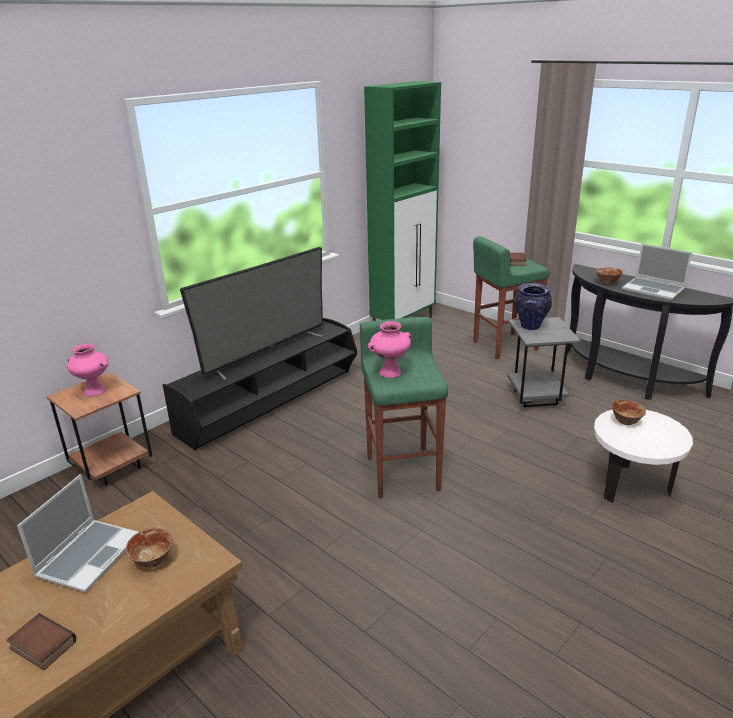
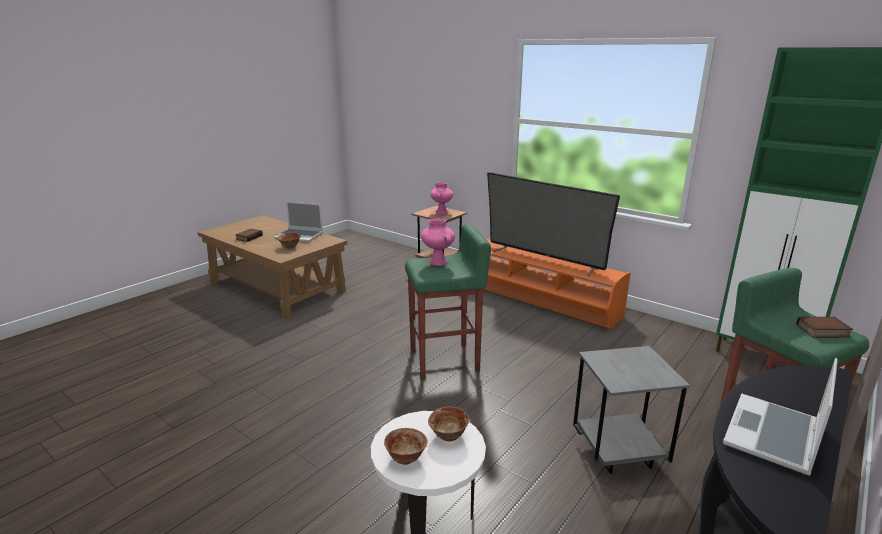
camera: 85 degrees right, 5 degrees down
black tv stand [163,318,357,451] -> orange tv stand [483,239,631,329]
vase [514,283,552,330] -> none
bowl [596,267,623,285] -> bowl moved to [384,428,427,465]

